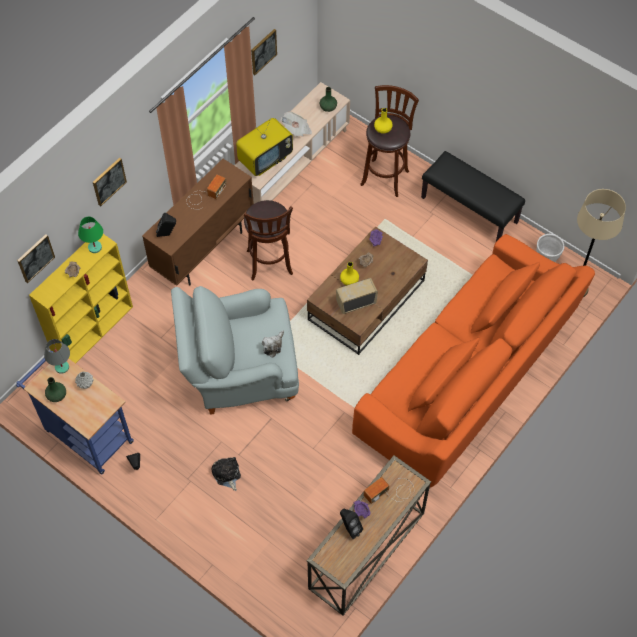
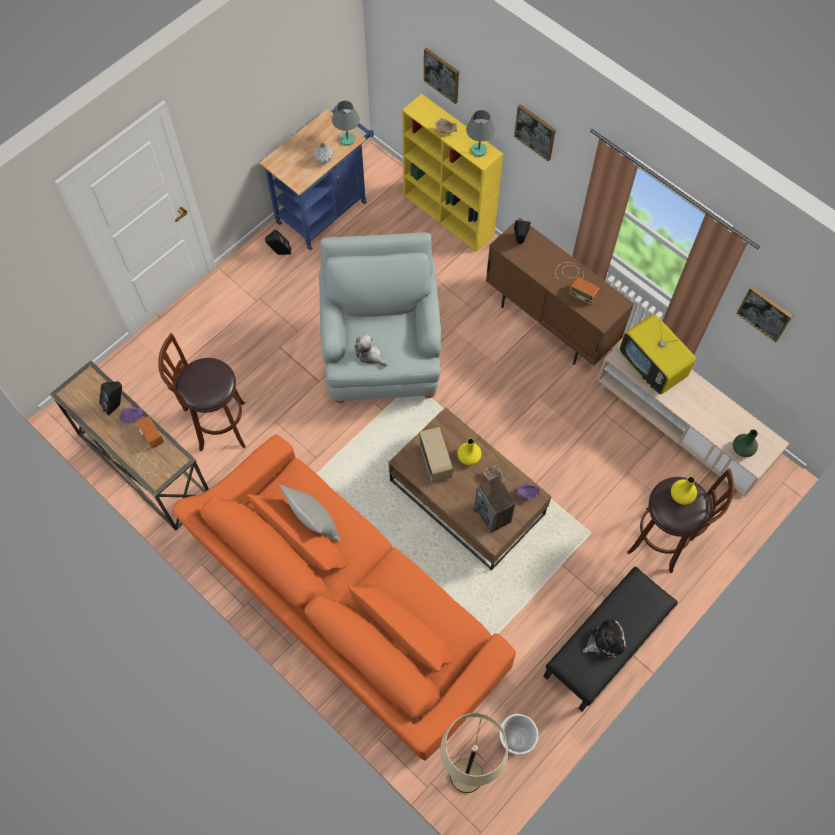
camera: 95 degrees right, 5 degrees up
green vase [45,377,66,402] -> none
green table lamp [78,217,103,253] -> grey table lamp [466,110,495,157]
plush toy [211,457,241,491] -> plush toy moved to [583,618,626,659]
brown stool [244,200,293,280] -> brown stool moved to [158,333,246,451]
newspaper [281,112,312,137] -> none
none -> grey pillow [280,485,340,541]
none -> speaker [474,476,516,533]

